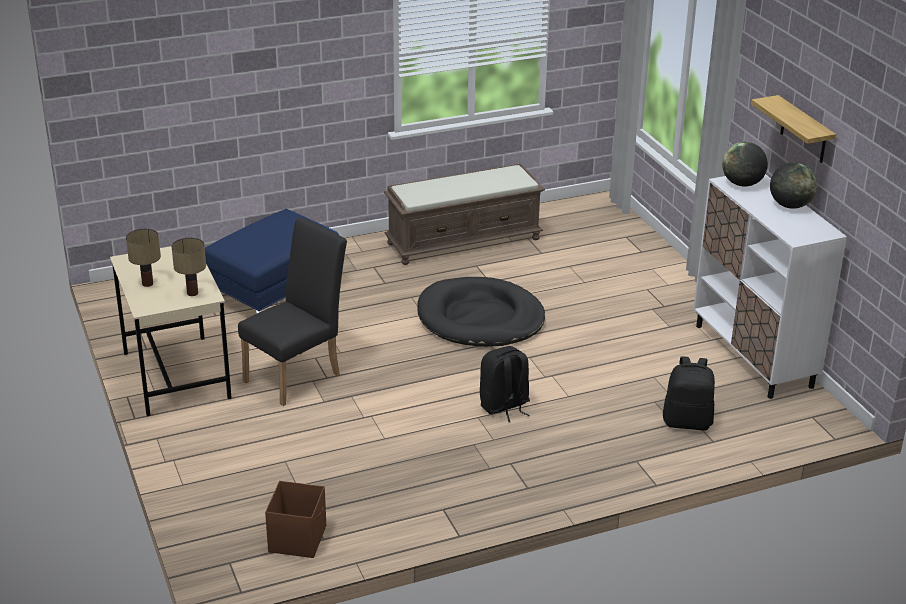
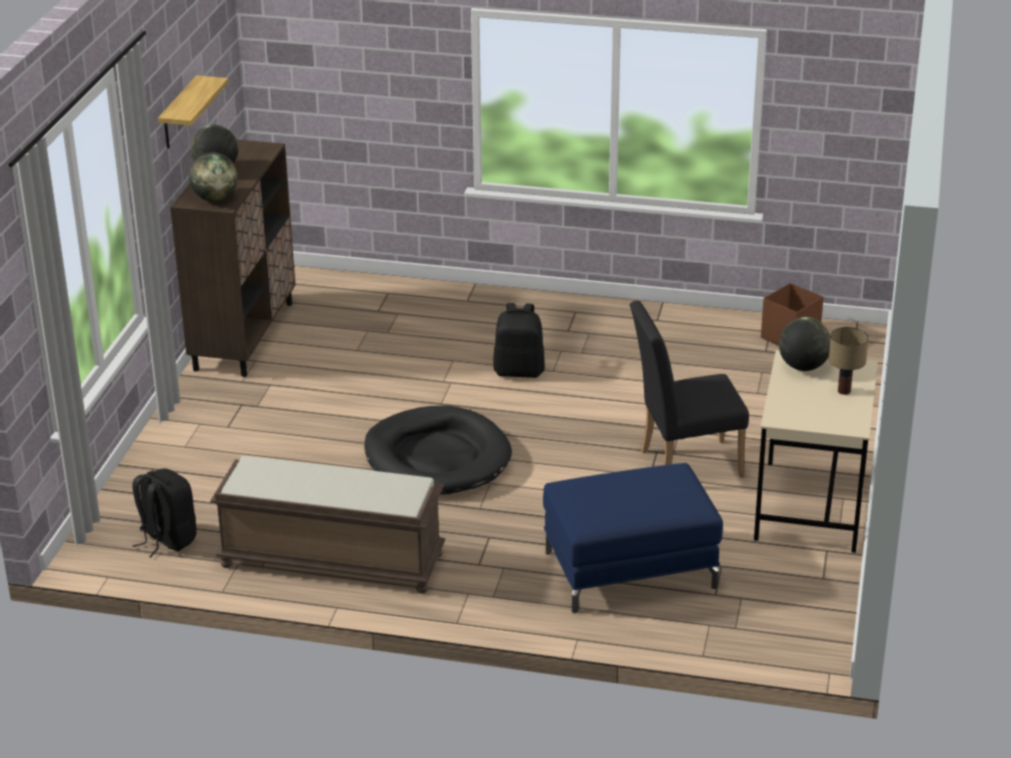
camera: 145 degrees left, 0 degrees up
table lamp [172,238,206,296] -> globe [779,317,831,371]
black backpack [663,356,715,431] -> black backpack moved to [132,468,197,558]
white cabinet [693,174,847,399] -> brown cabinet [170,139,295,377]

